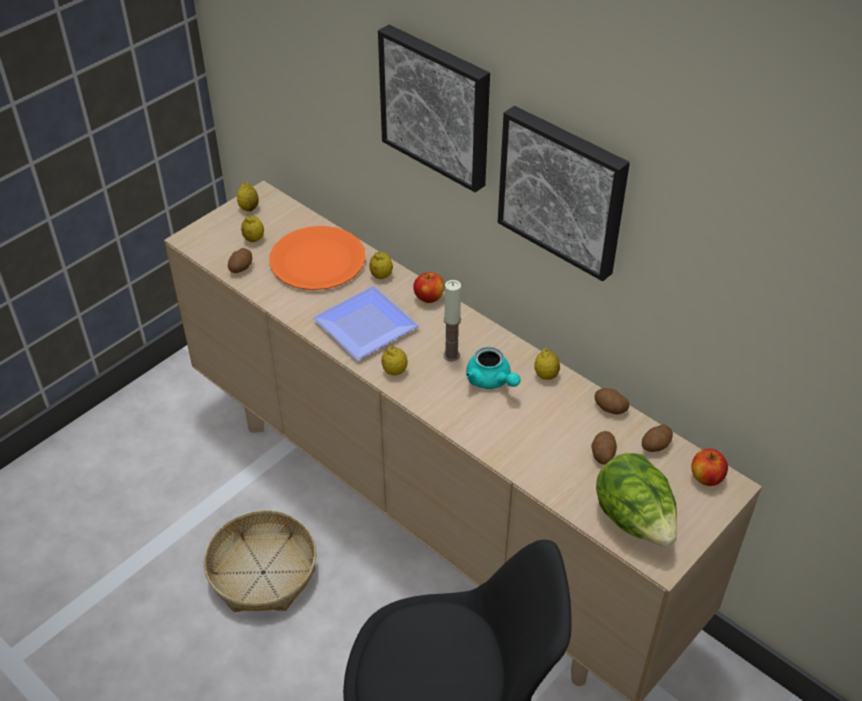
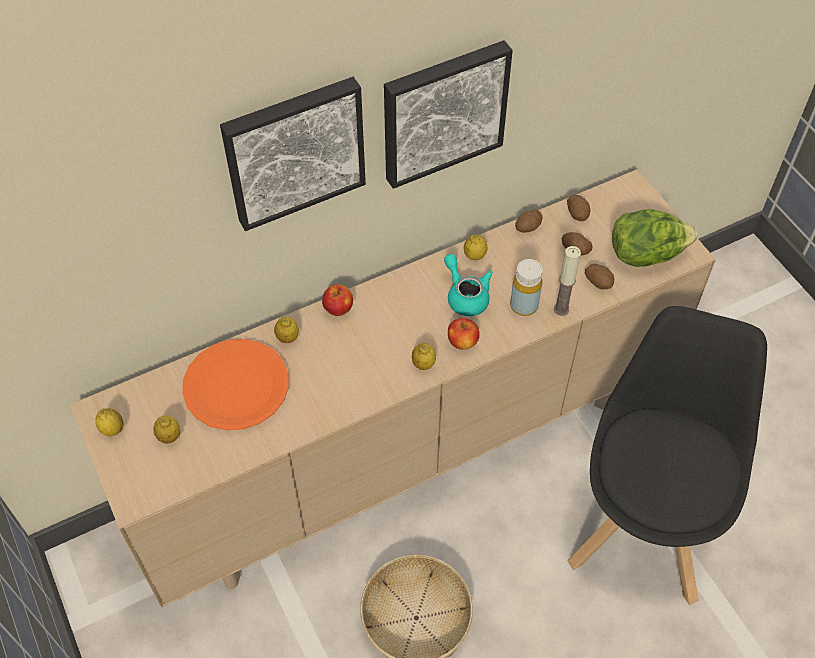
camera: 70 degrees left, 10 degrees up
potato [228,248,252,273] -> potato moved to [585,264,614,289]
plate [313,286,419,360] -> none
candle [443,280,461,361] -> candle moved to [554,246,581,316]
turquoise teapot [466,347,521,389] -> turquoise teapot turned 105 degrees counterclockwise [444,254,493,316]
apple [691,448,728,486] -> apple moved to [448,318,480,350]
none -> yellow bottle [510,259,543,316]

